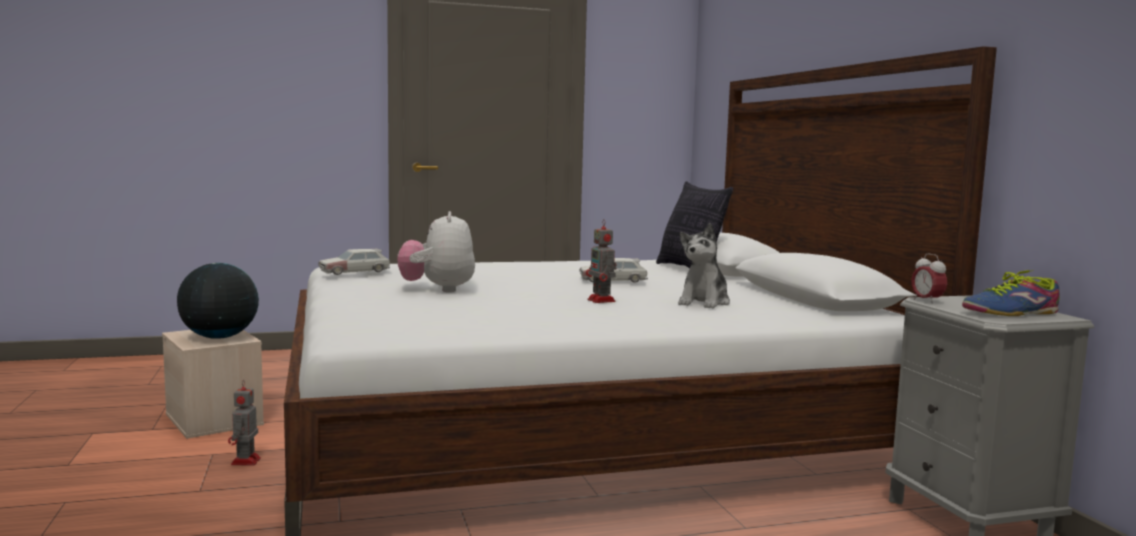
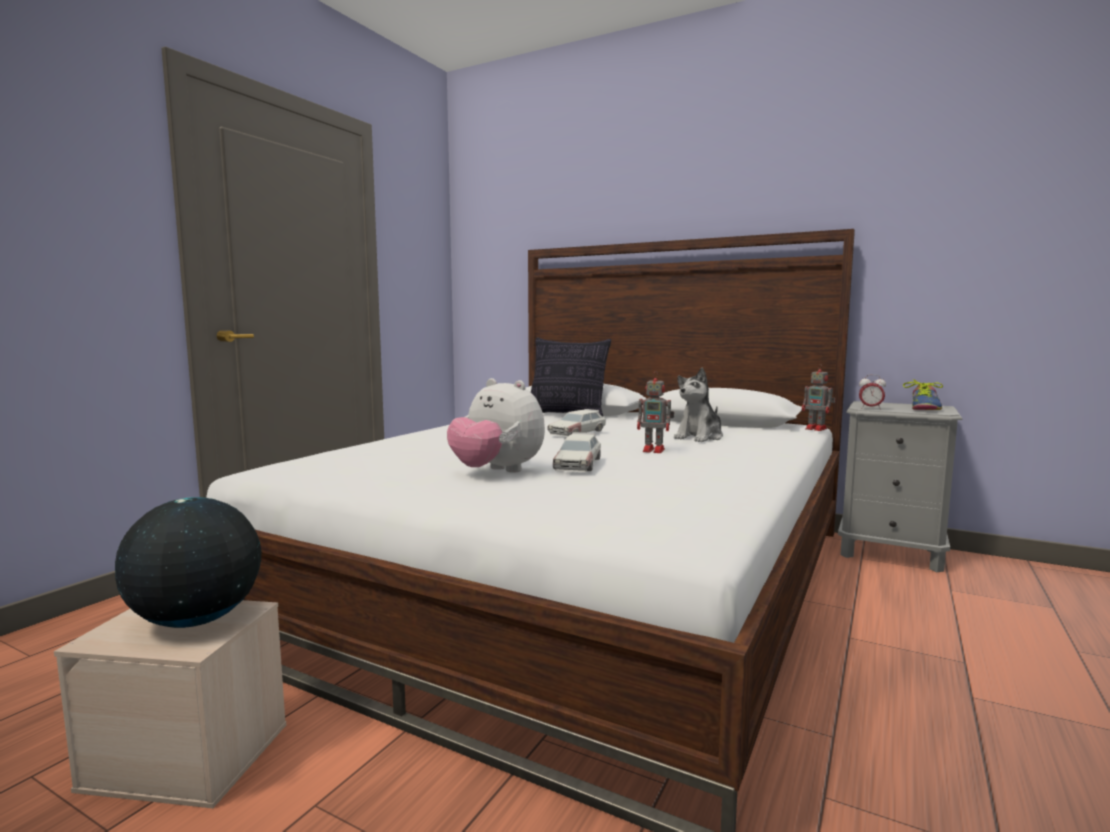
camera: 45 degrees left, 0 degrees up
toy robot [228,380,261,466] -> toy robot moved to [802,364,835,431]
toy car [318,248,390,275] -> toy car moved to [553,432,601,472]
plush toy [678,223,730,309] -> plush toy turned 60 degrees clockwise [674,368,723,442]

